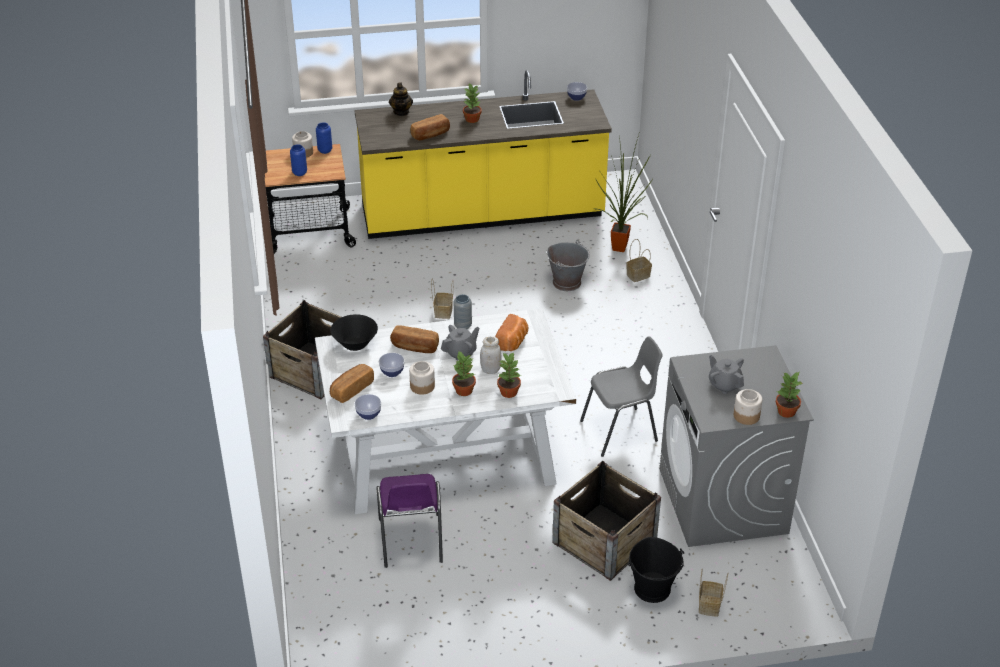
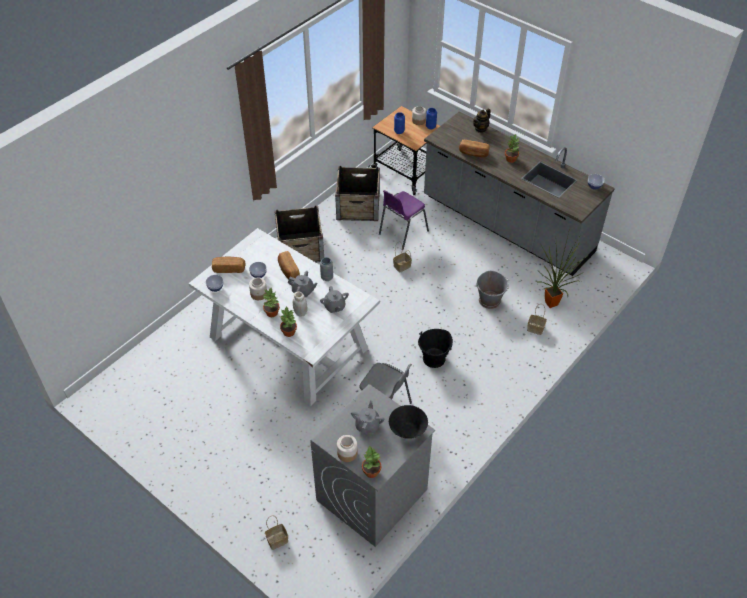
camera: 50 degrees right, 10 degrees up
black bowl [330,314,378,351] -> black bowl moved to [389,405,428,439]
yellow counter [355,70,612,239] -> grey counter [424,112,615,276]
purple chair [376,474,443,568] -> purple chair moved to [379,190,429,250]
bread [495,314,528,351] -> grey teapot [320,286,349,313]
crate [552,461,661,581] -> crate moved to [335,166,380,221]
black bucket [628,537,684,603] -> black bucket moved to [418,329,453,368]

